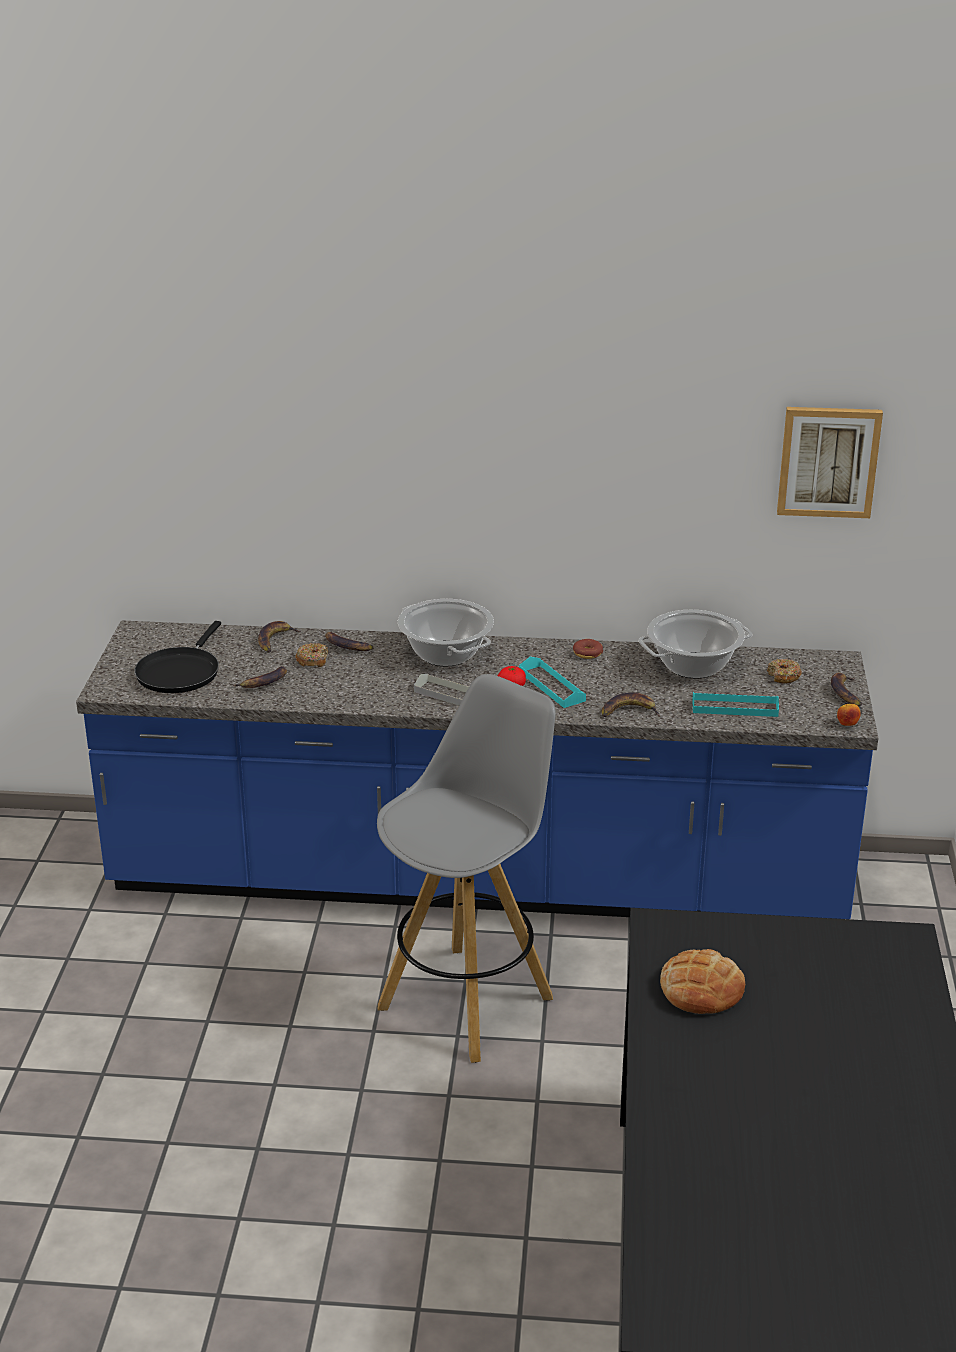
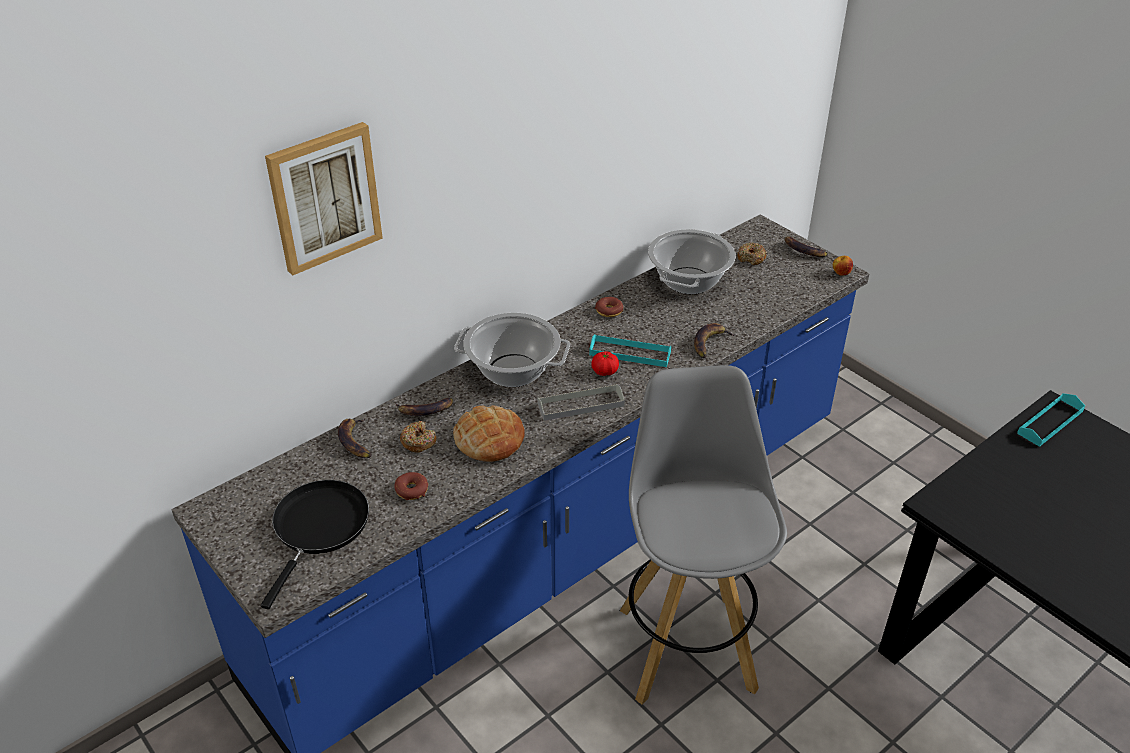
camera: 45 degrees left, 10 degrees up
black frying pan [134,621,221,693] -> black frying pan turned 135 degrees counterclockwise [261,480,369,609]
banana [232,666,287,688] -> donut [394,472,428,500]
bread [660,949,745,1014] -> bread moved to [453,406,525,462]
turquoise tray [692,692,779,717] -> turquoise tray moved to [1017,393,1085,447]
picture [777,407,883,518] -> picture moved to [265,122,383,275]

